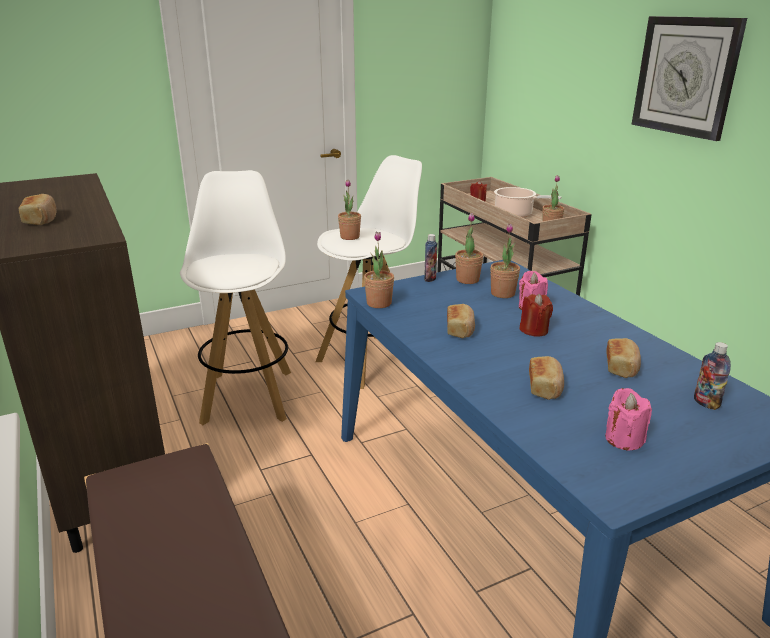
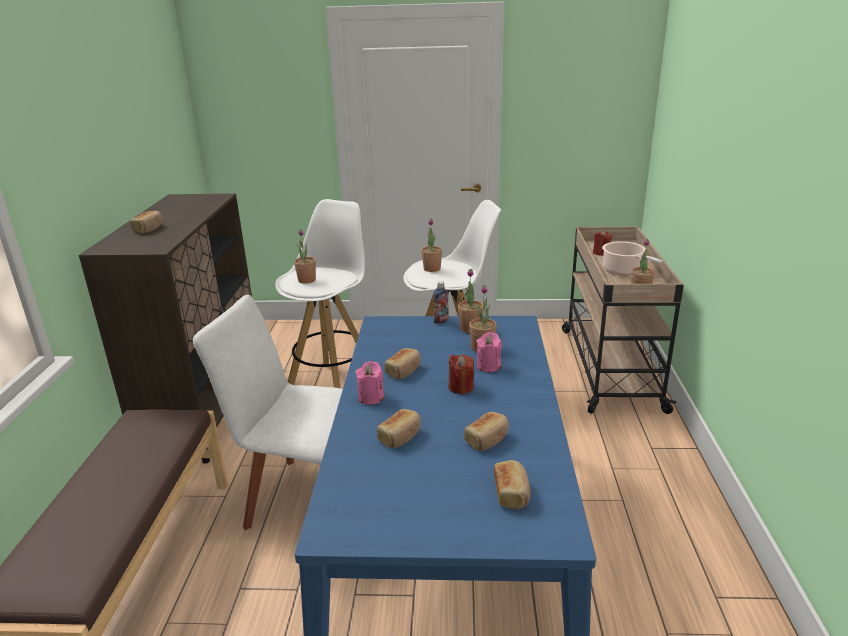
camera: 30 degrees right, 0 degrees up
potted plant [364,231,394,308] -> potted plant moved to [294,229,316,284]
pink candle [605,388,652,450] -> pink candle moved to [355,361,384,405]
wall clock [631,16,747,141] -> none
bottle [694,342,731,410] -> bread [494,460,530,510]
none -> white chair [193,295,343,530]

